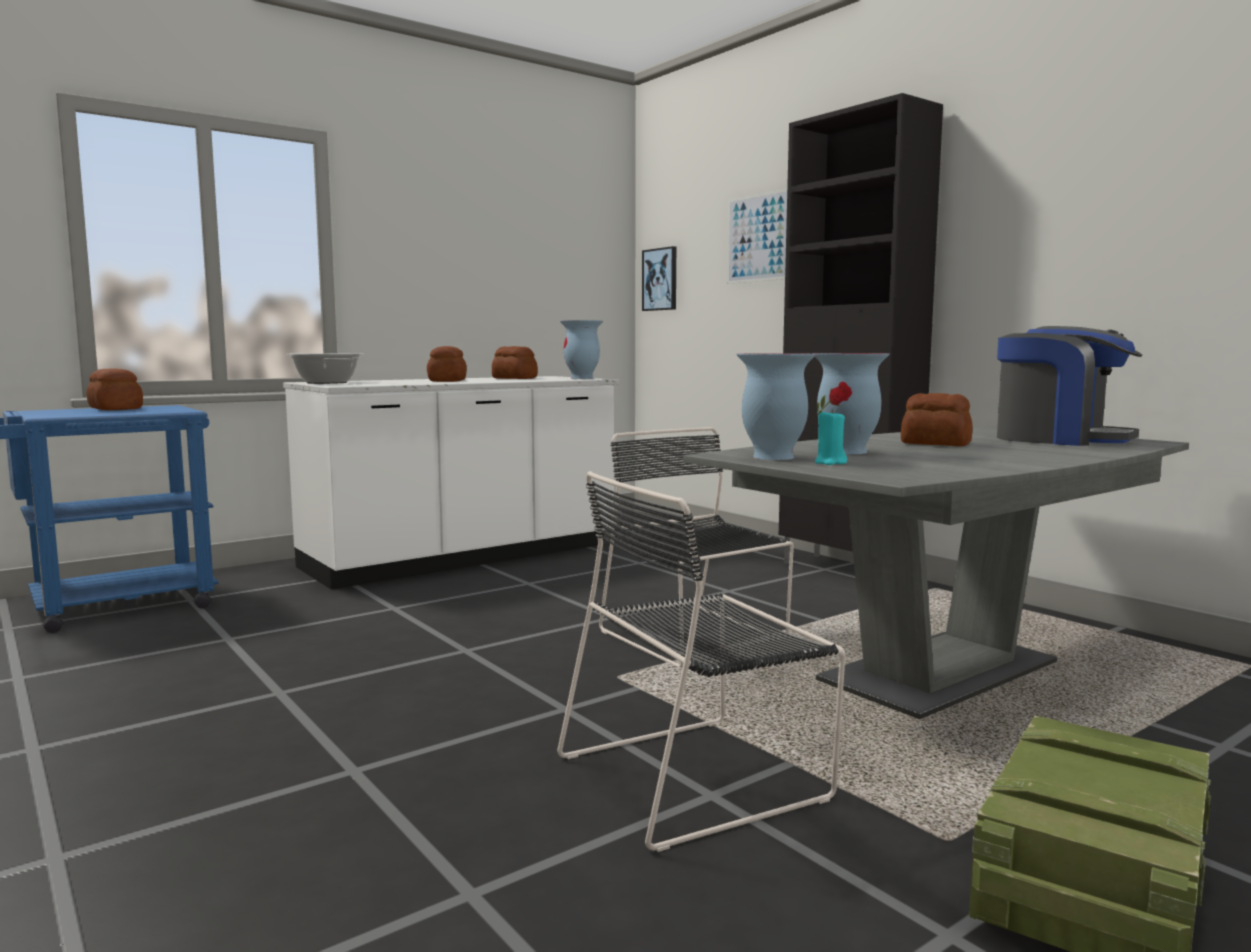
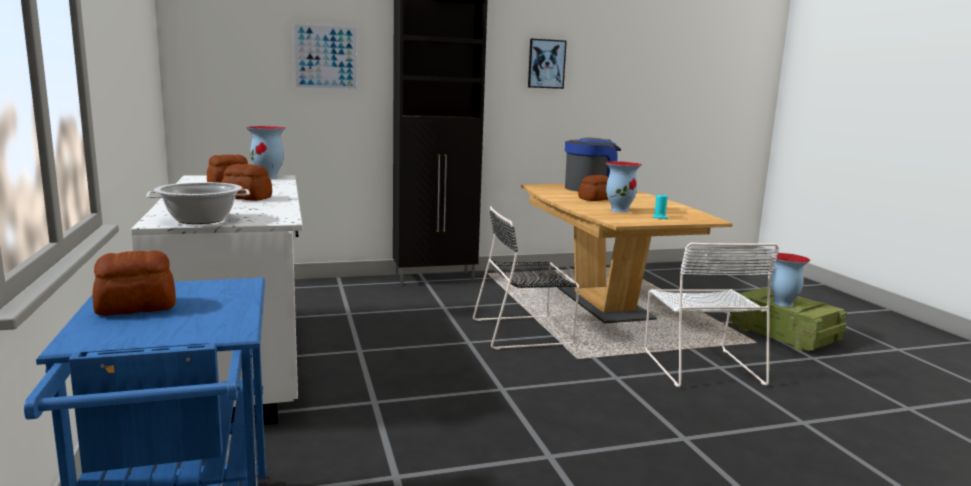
camera: 70 degrees left, 5 degrees up
black chair [557,471,845,852] -> white chair [645,242,779,387]
picture [642,246,676,311] -> picture moved to [528,39,567,89]
grey dining table [683,427,1189,719] -> brown dining table [521,184,733,323]
vase [736,353,816,460] -> vase moved to [770,253,810,307]

